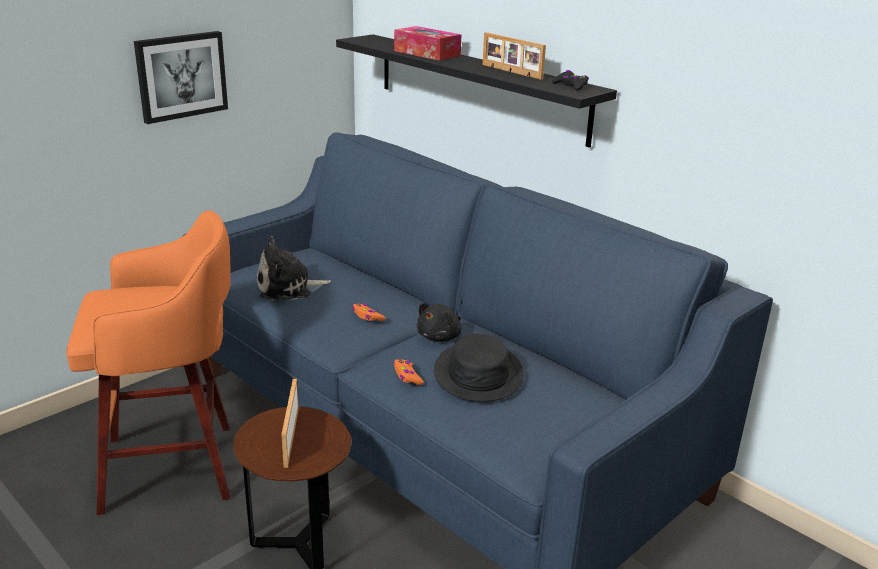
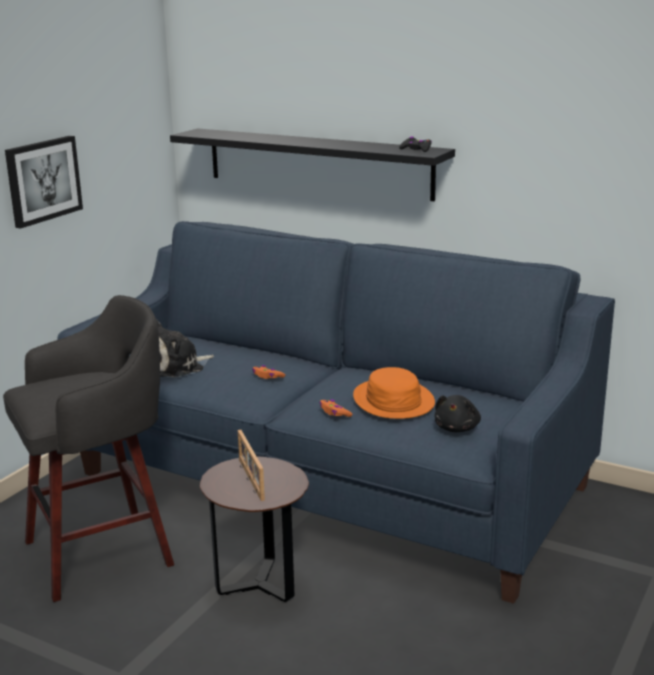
camera: 15 degrees left, 5 degrees down
orange stool [66,210,230,515] -> grey stool [3,295,174,602]
tissue box [394,26,461,61] -> none
black plush toy [416,303,462,341] -> black plush toy moved to [435,395,481,432]
black hat [434,334,524,401] -> orange hat [353,367,435,419]
picture frame [483,32,546,80] -> none

